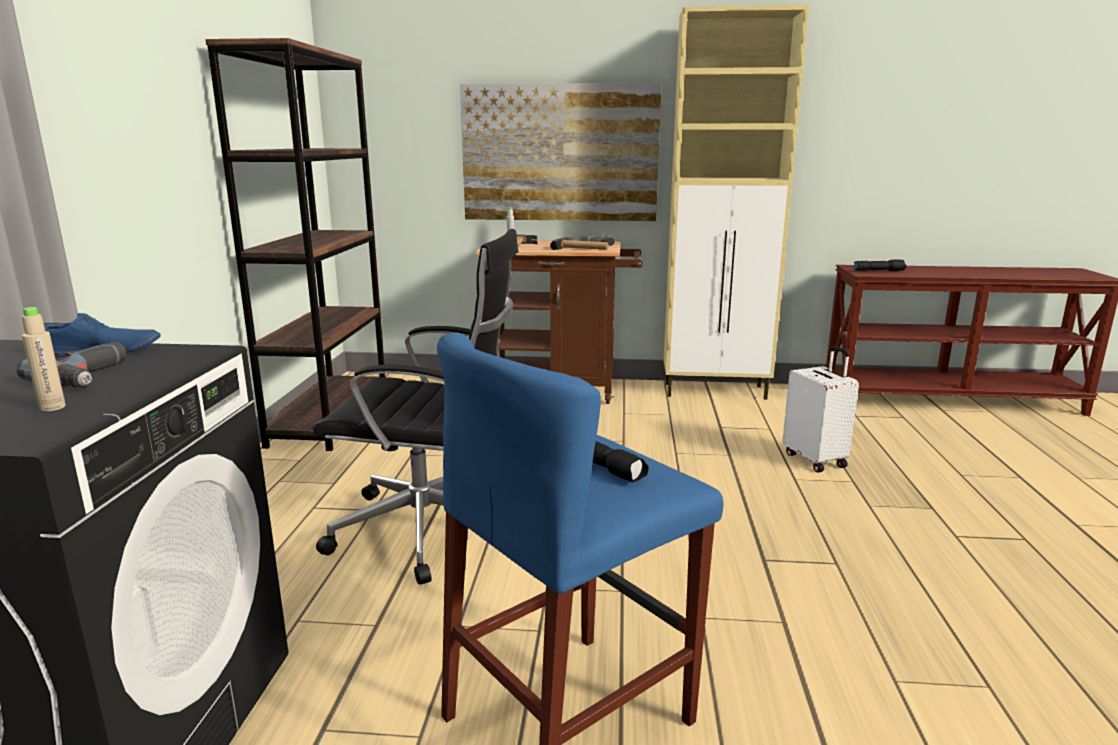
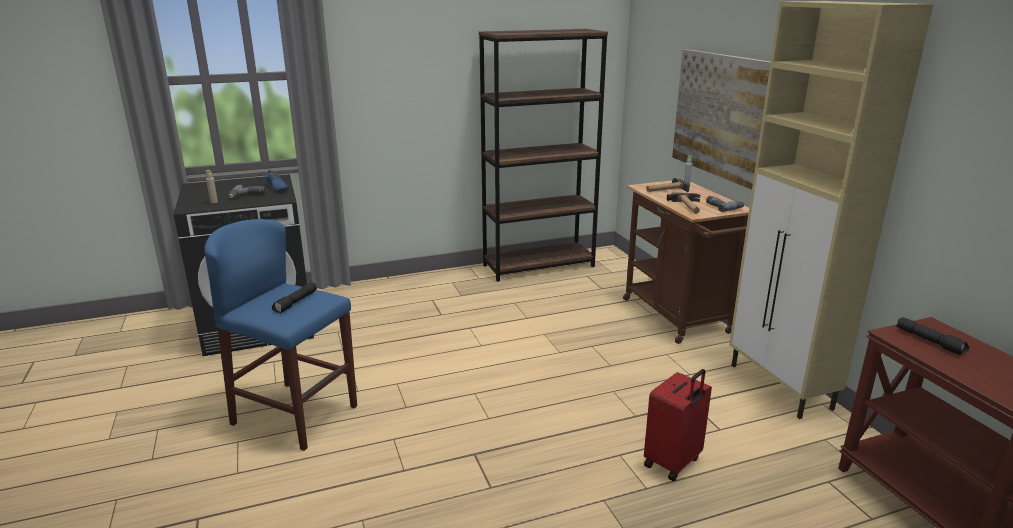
camera: 65 degrees right, 5 degrees up
black office chair [313,229,518,585] -> none
white suitcase [782,346,859,472] -> red suitcase [644,369,712,481]

